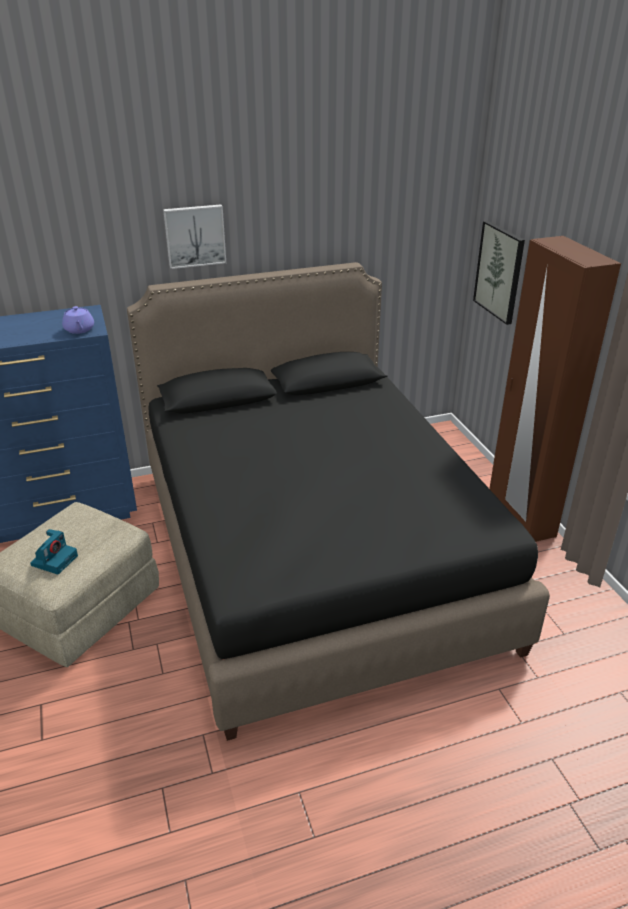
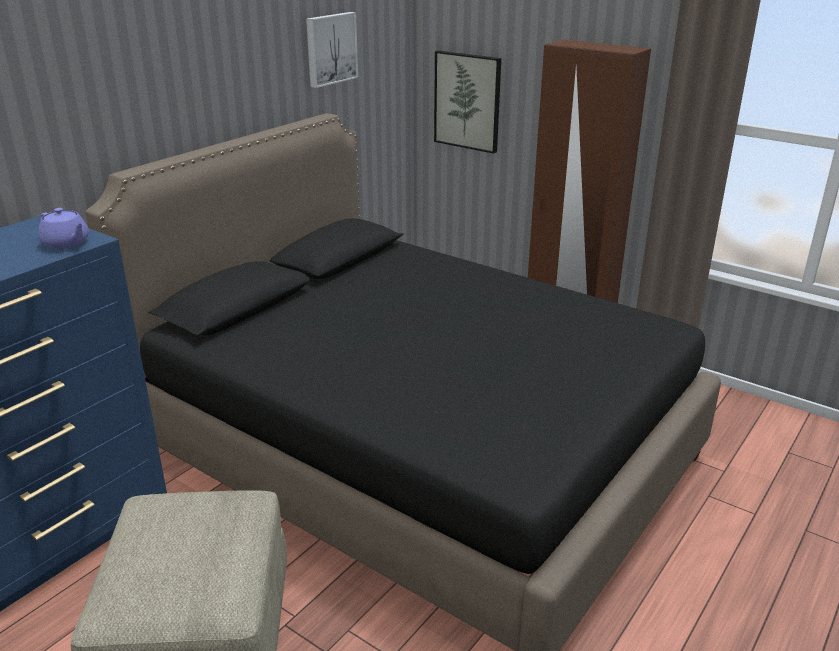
camera: 35 degrees left, 5 degrees down
camera [30,529,78,575] -> none
picture [163,204,226,269] -> picture moved to [306,12,358,88]

